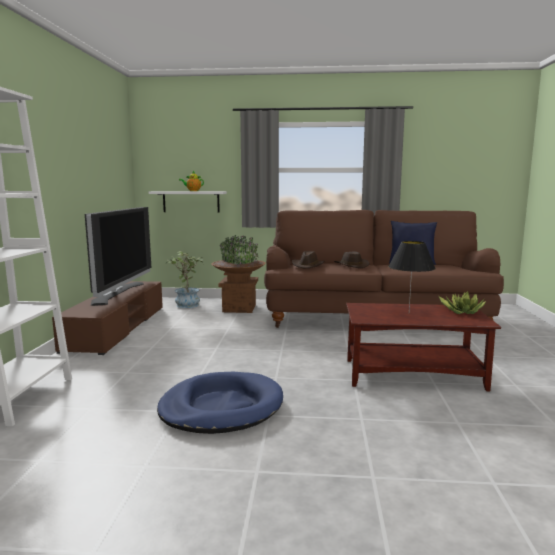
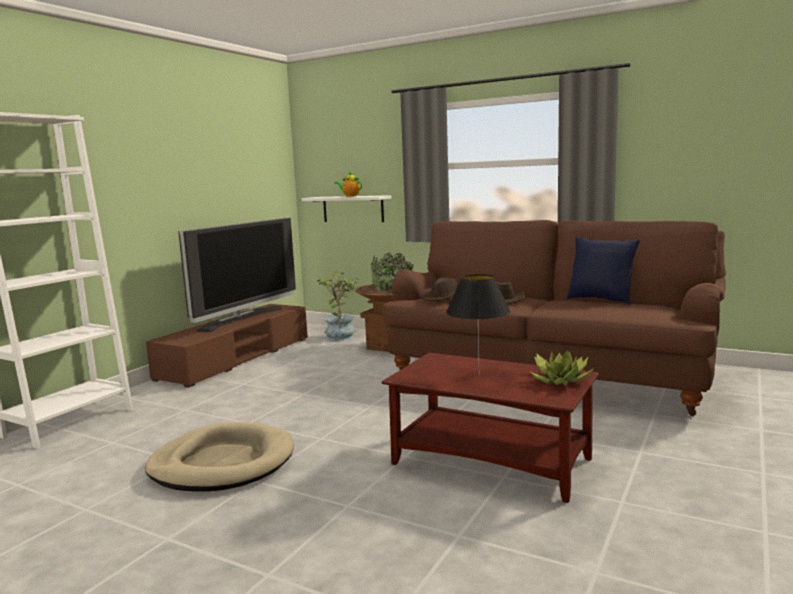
camera: 25 degrees right, 0 degrees up
blue dog bed [157,372,283,434] -> beige dog bed [145,422,293,492]

